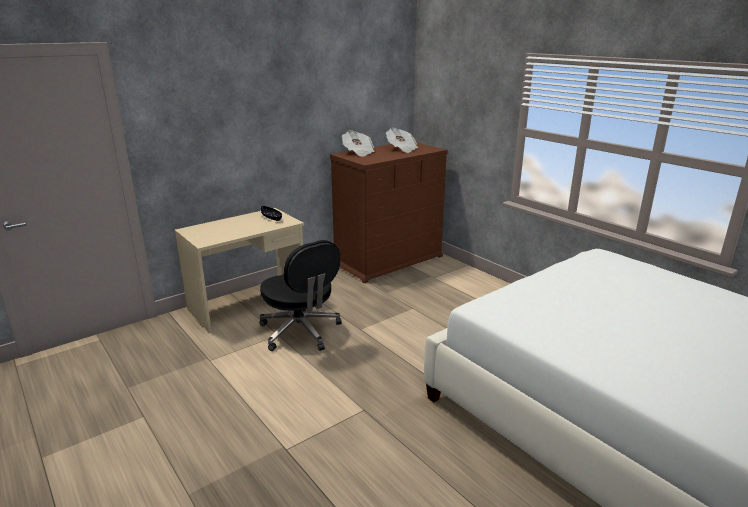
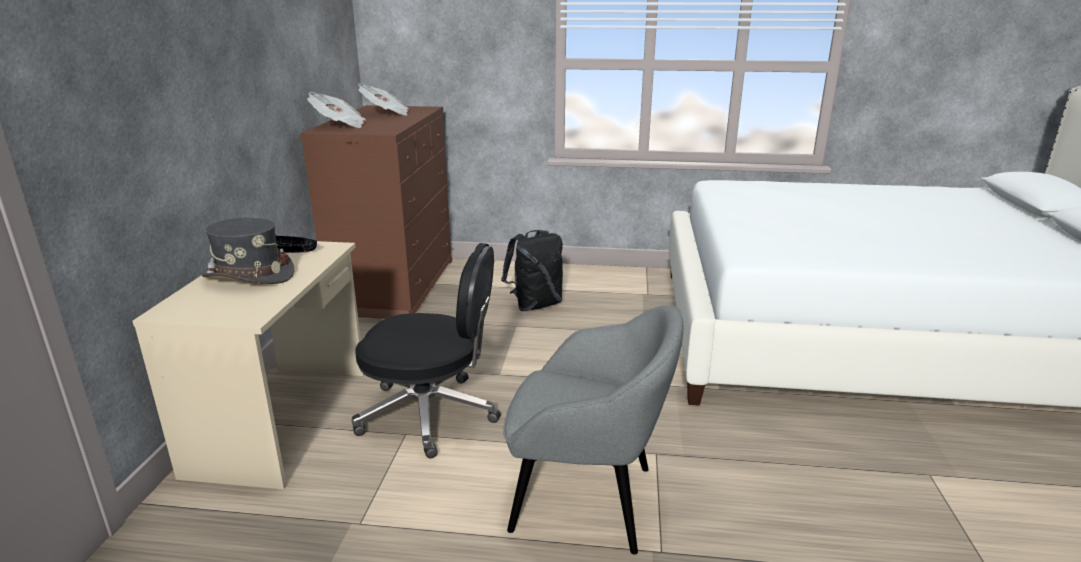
camera: 45 degrees left, 0 degrees up
none -> grey hat [202,218,294,284]
none -> black backpack [501,230,563,311]
none -> grey armchair [503,305,683,555]

